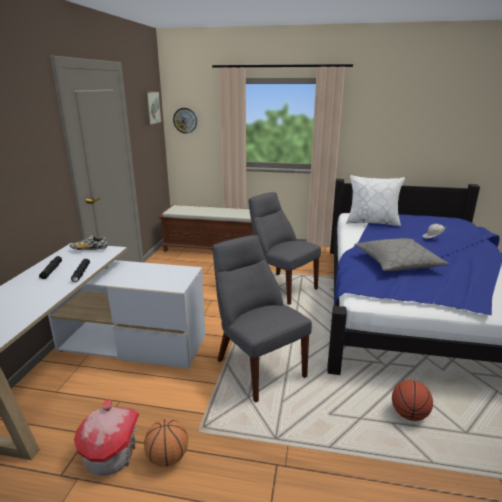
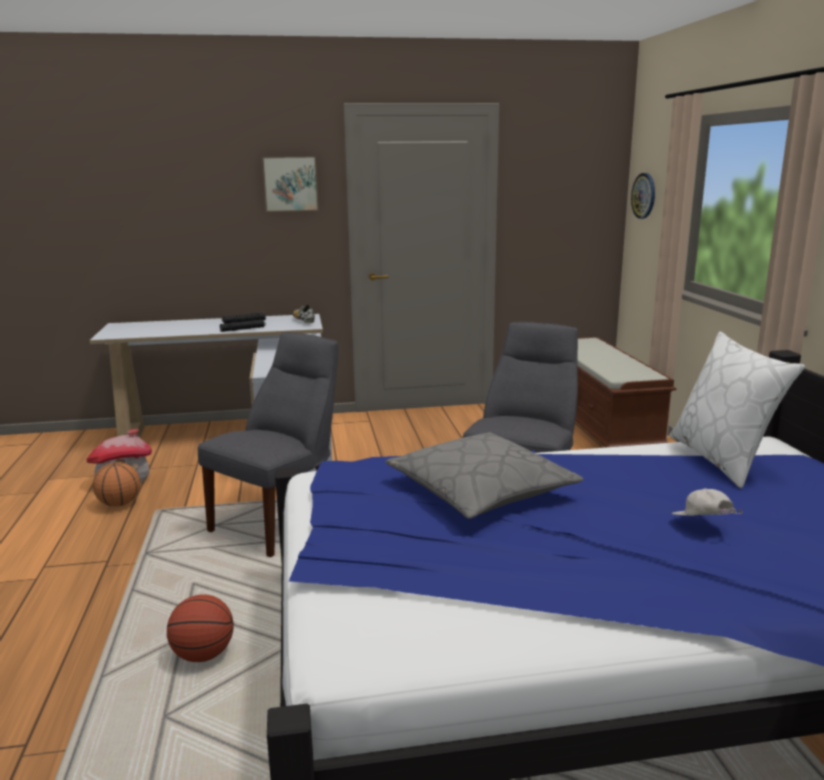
camera: 70 degrees right, 5 degrees down
picture [143,91,162,125] -> picture moved to [262,156,319,212]

